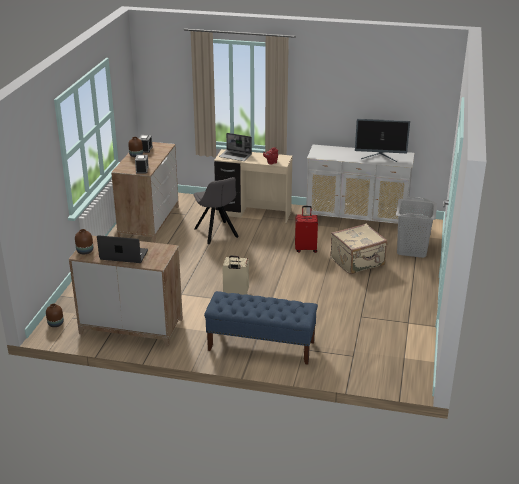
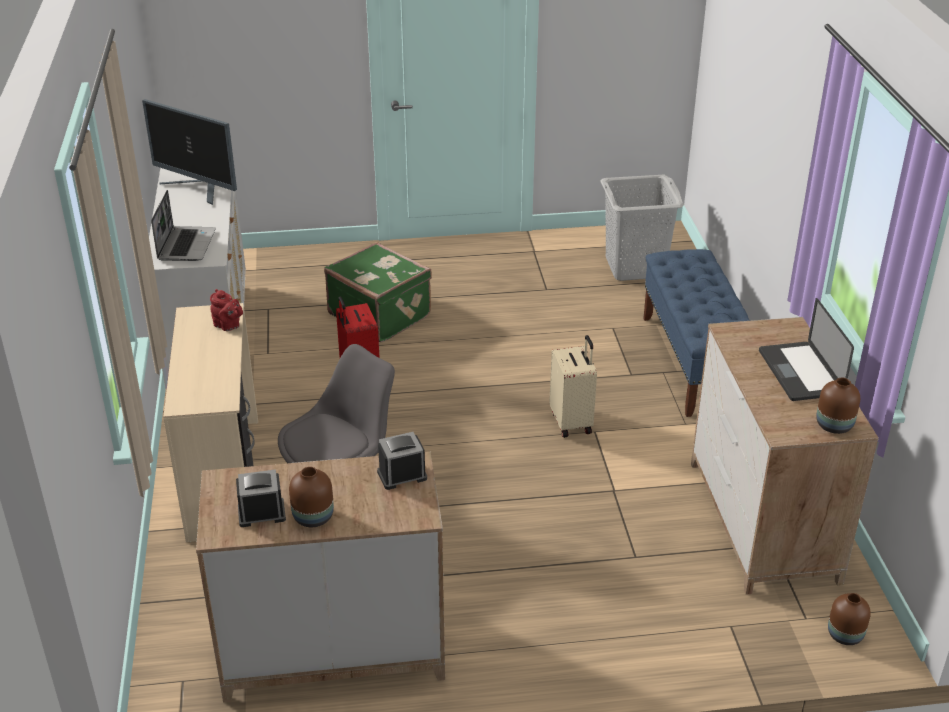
camera: 110 degrees left, 5 degrees up
laptop [219,133,252,161] -> laptop moved to [151,190,216,261]
beige suitcase [331,223,387,274] -> green suitcase [324,242,432,342]
monitor [355,119,410,162] -> monitor turned 135 degrees clockwise [142,99,237,205]
grey laundry basket [396,197,437,258] -> grey laundry basket moved to [601,175,684,281]

